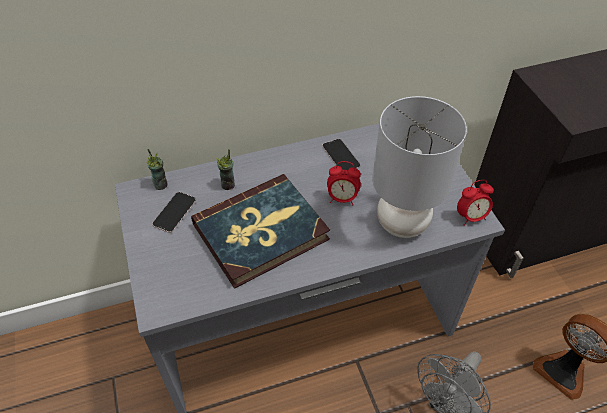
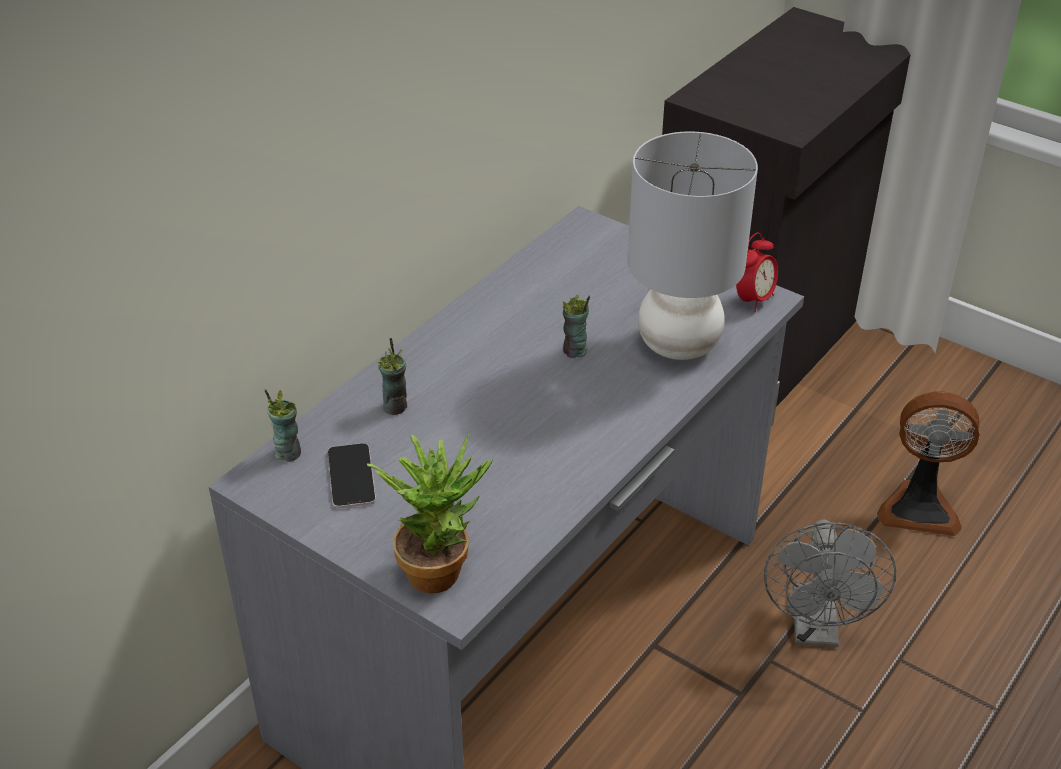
camera: 35 degrees left, 10 degrees down
book [191,174,330,289] -> none
phone [322,139,361,170] -> none
alarm clock [327,161,361,205] -> cup [563,294,590,358]
none -> potted plant [367,433,493,594]

